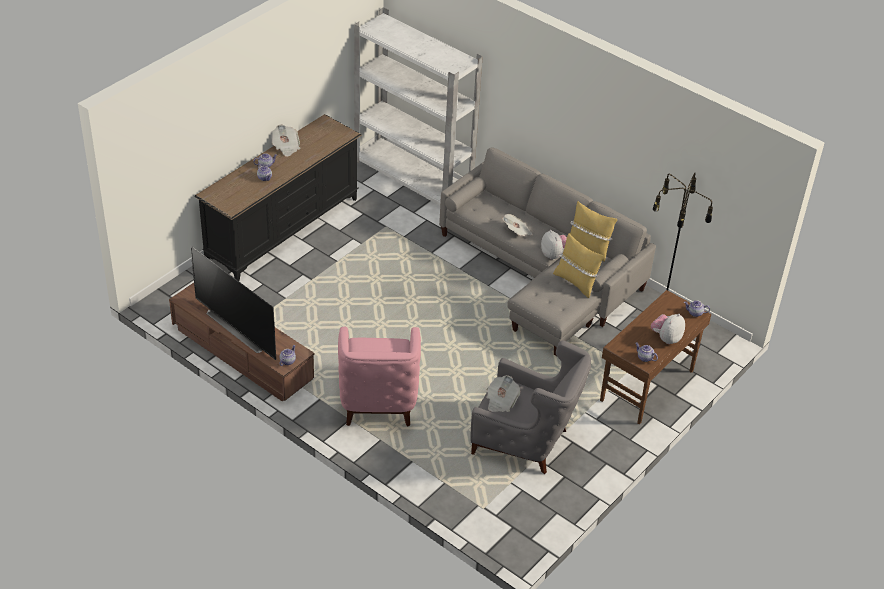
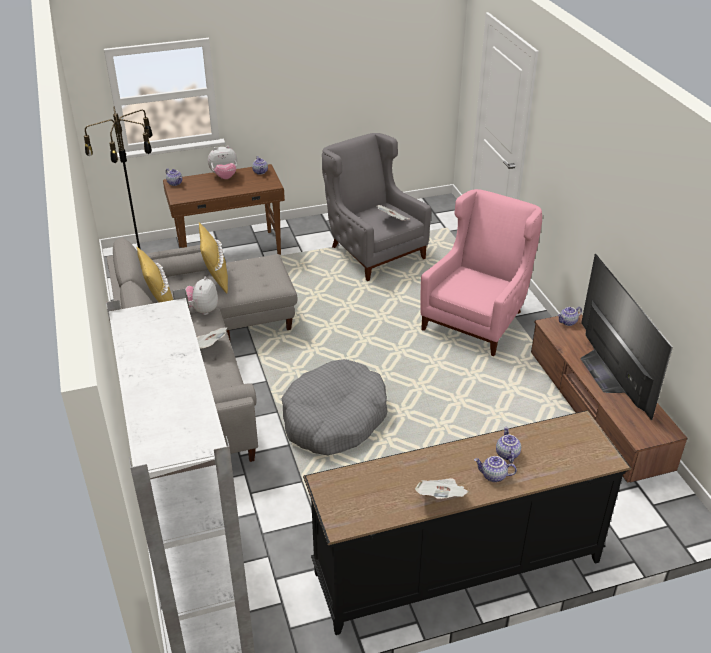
camera: 145 degrees left, 5 degrees down
none -> grey dog bed [282,359,387,455]

